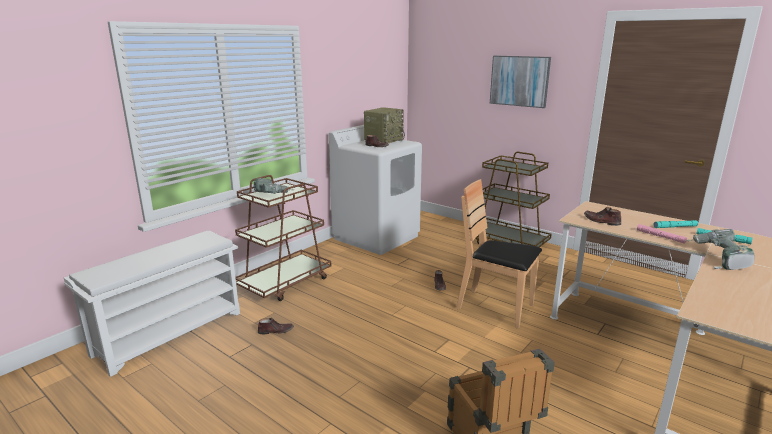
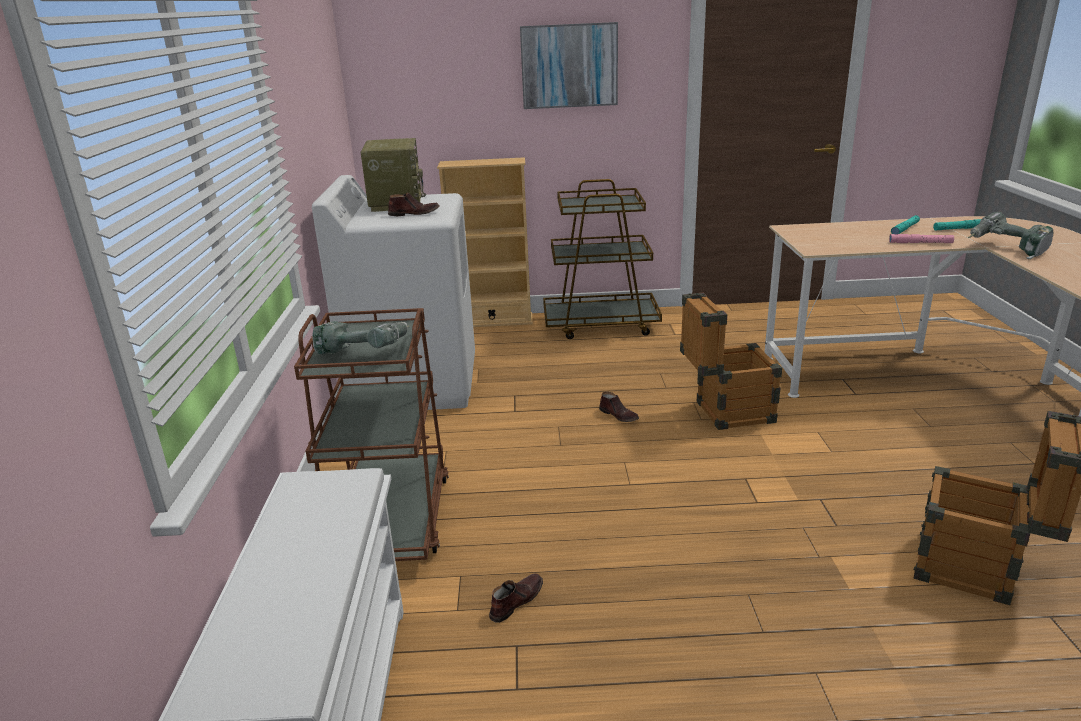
camera: 40 degrees left, 5 degrees up
brown chair [456,179,542,329] -> crate [680,292,782,430]
brown shoe [584,207,621,226] -> none
none -> beige bookcase [437,157,533,327]

